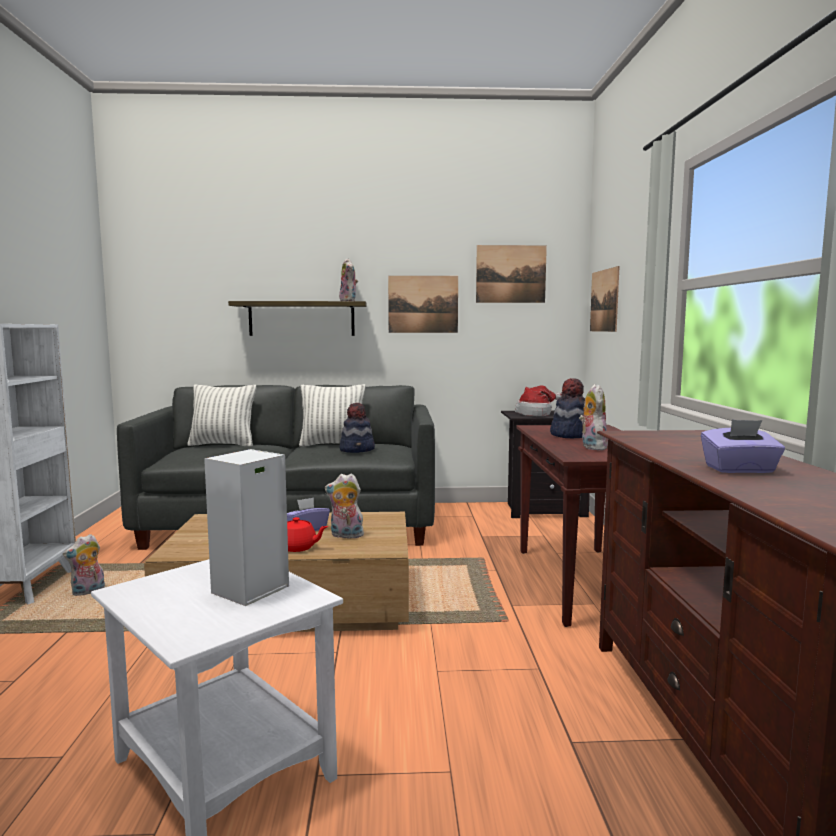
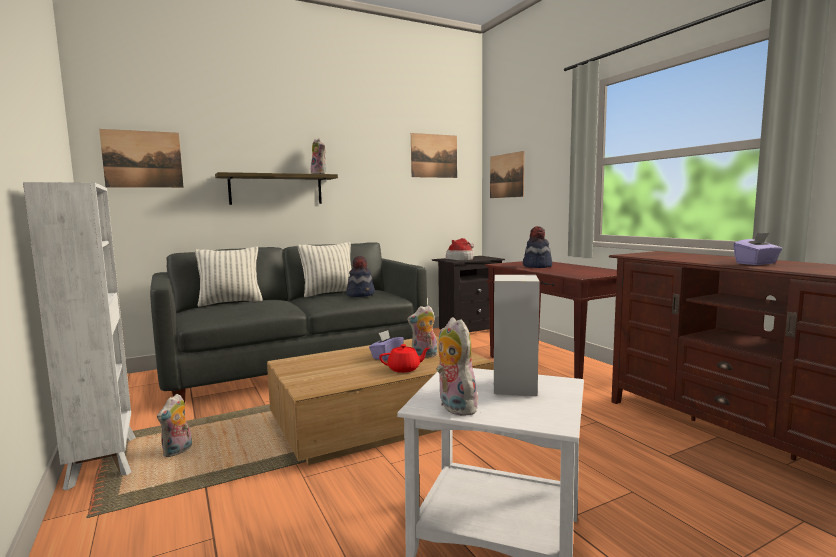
camera: 25 degrees left, 0 degrees up
picture [388,276,458,333] -> picture moved to [99,129,184,188]
plush toy [579,384,608,450] -> plush toy moved to [436,317,480,416]

